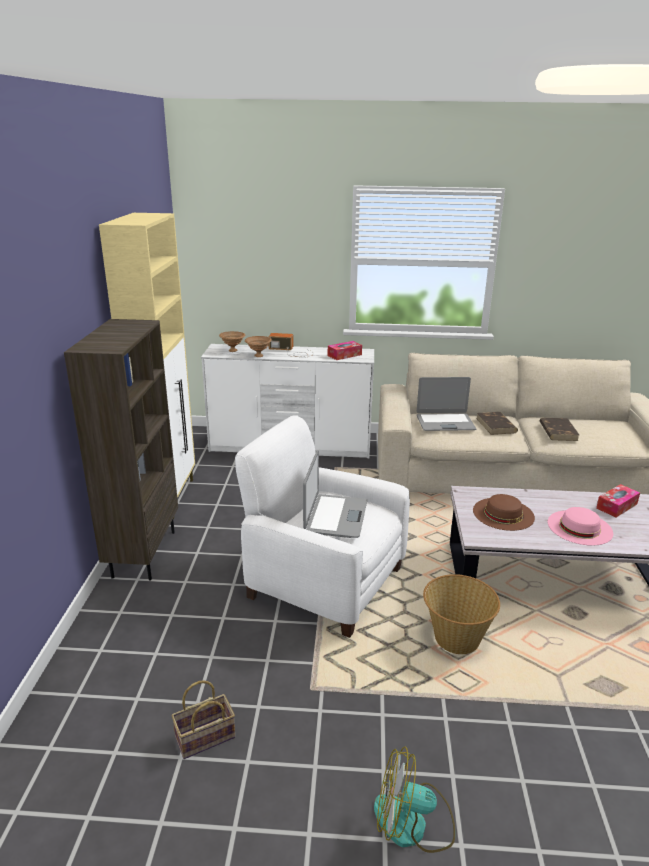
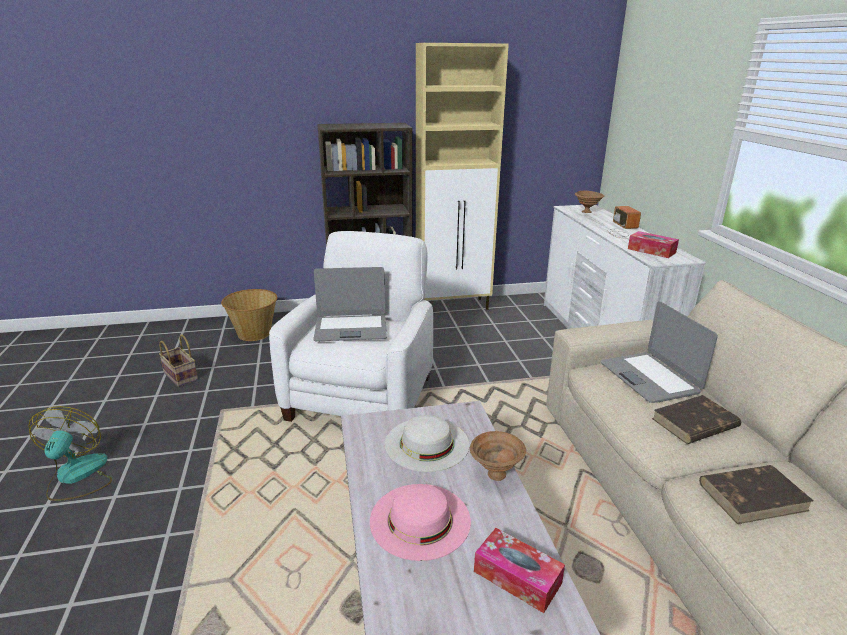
camera: 75 degrees right, 0 degrees up
brown bowl [245,336,272,357] -> brown bowl moved to [470,431,526,481]
basket [423,574,500,654] -> basket moved to [221,289,277,341]
brown hat [473,494,535,531] -> white hat [385,415,469,472]

